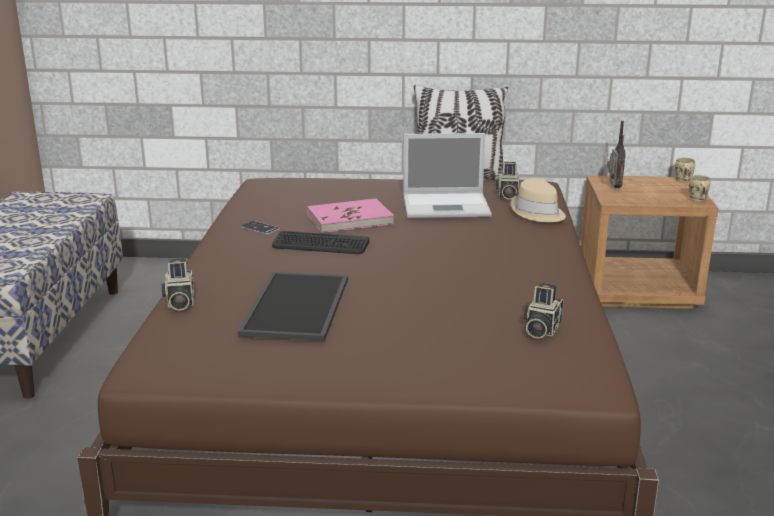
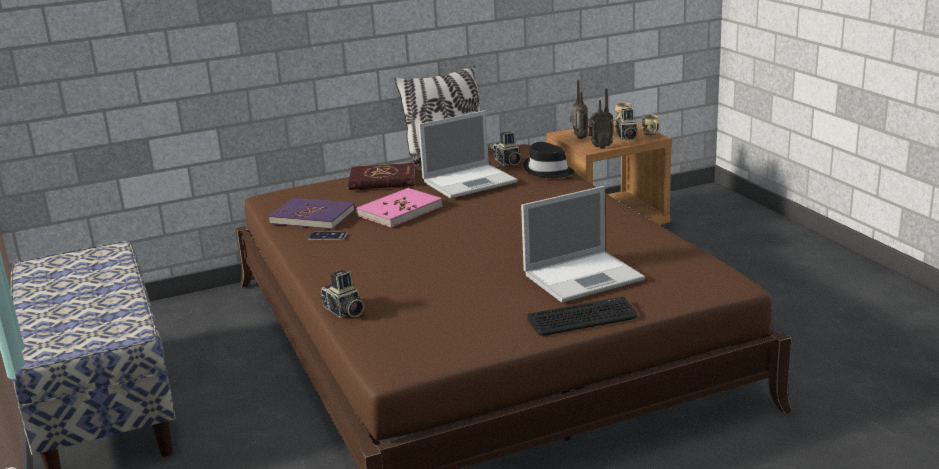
camera: 25 degrees left, 0 degrees up
tray [237,272,348,341] -> none
keyboard [272,231,369,254] -> keyboard moved to [528,297,637,336]
beige hat [510,178,566,222] -> black hat [523,142,574,178]
camera [523,283,563,339] -> camera moved to [615,108,637,140]
none -> purple book [269,198,355,230]
none -> red book [348,163,415,190]
none -> laptop [521,186,645,303]
none -> radio [588,88,614,149]

